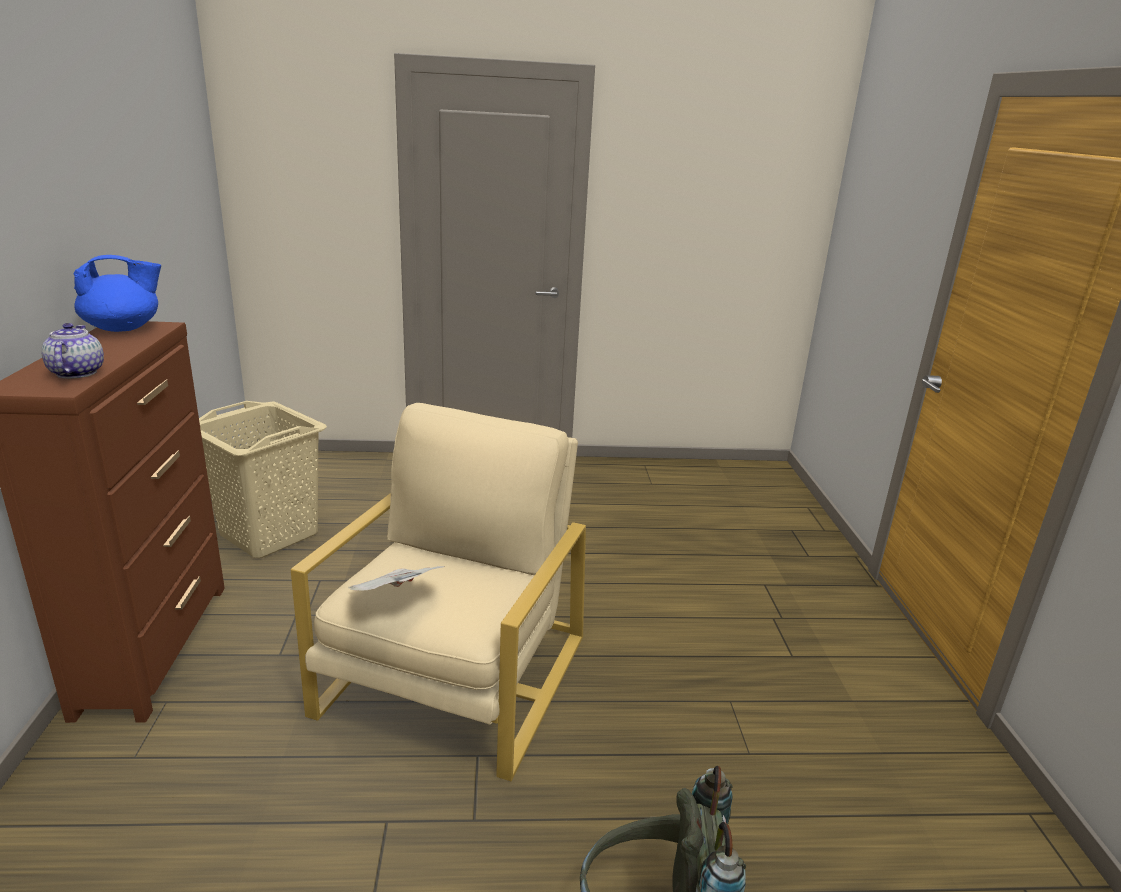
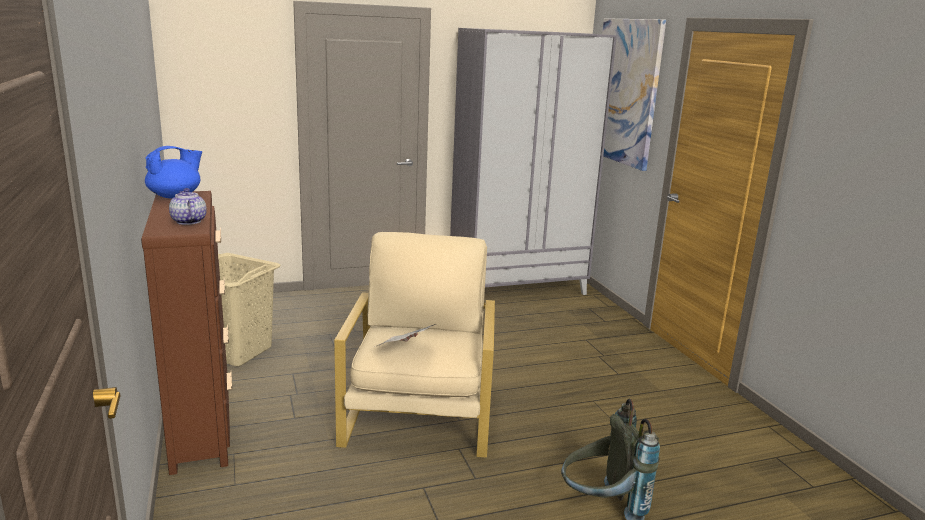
camera: 15 degrees left, 5 degrees down
none -> grey wardrobe [450,28,617,295]
none -> picture [602,18,666,171]

